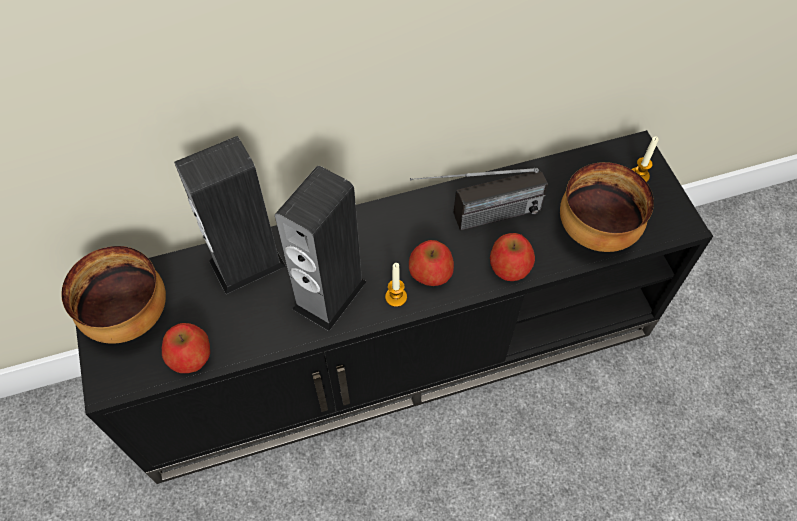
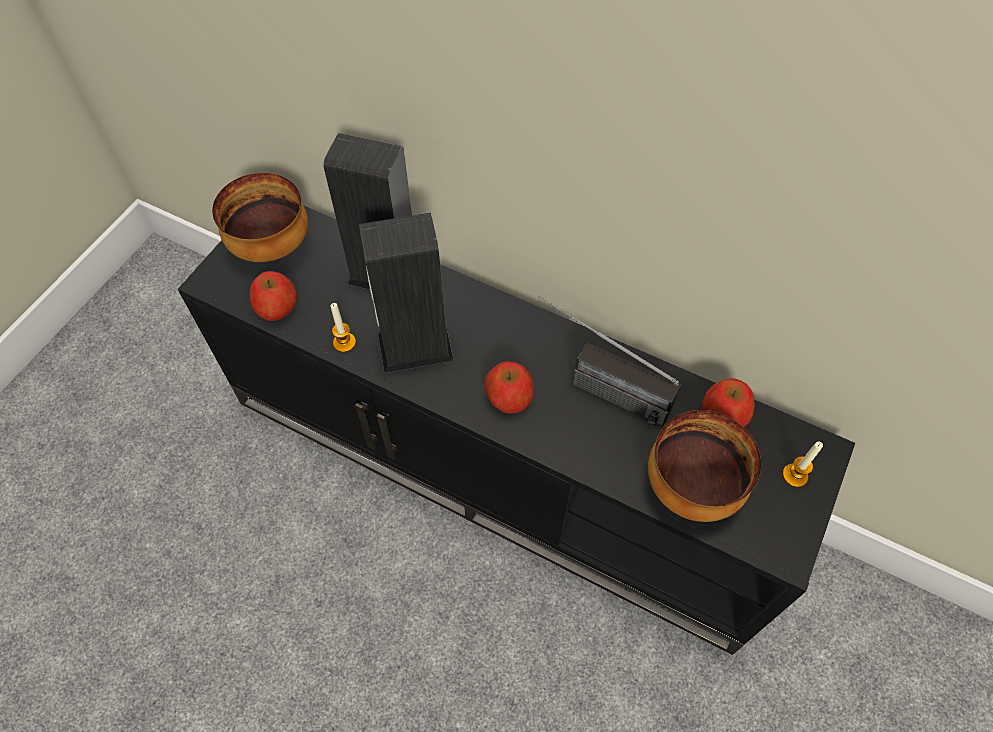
camera: 45 degrees right, 0 degrees up
candle [385,263,407,307] -> candle moved to [331,303,356,352]
apple [490,233,535,281] -> apple moved to [702,378,755,427]

